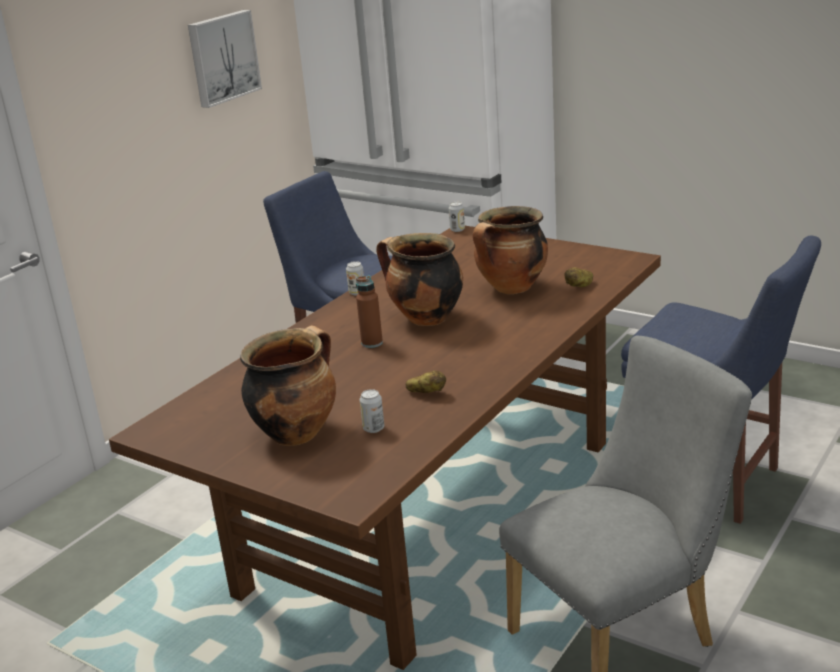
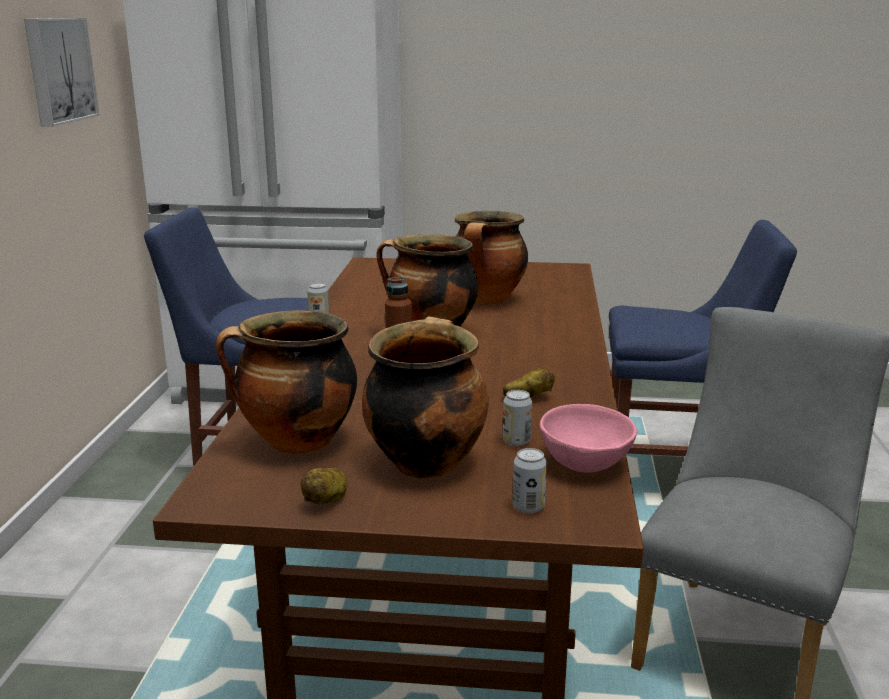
camera: 30 degrees left, 5 degrees down
can [449,202,465,232] -> can moved to [513,448,547,514]
potato [564,268,593,287] -> potato moved to [300,468,348,504]
none -> cooking pot [216,310,357,454]
none -> pink bowl [540,404,637,473]

